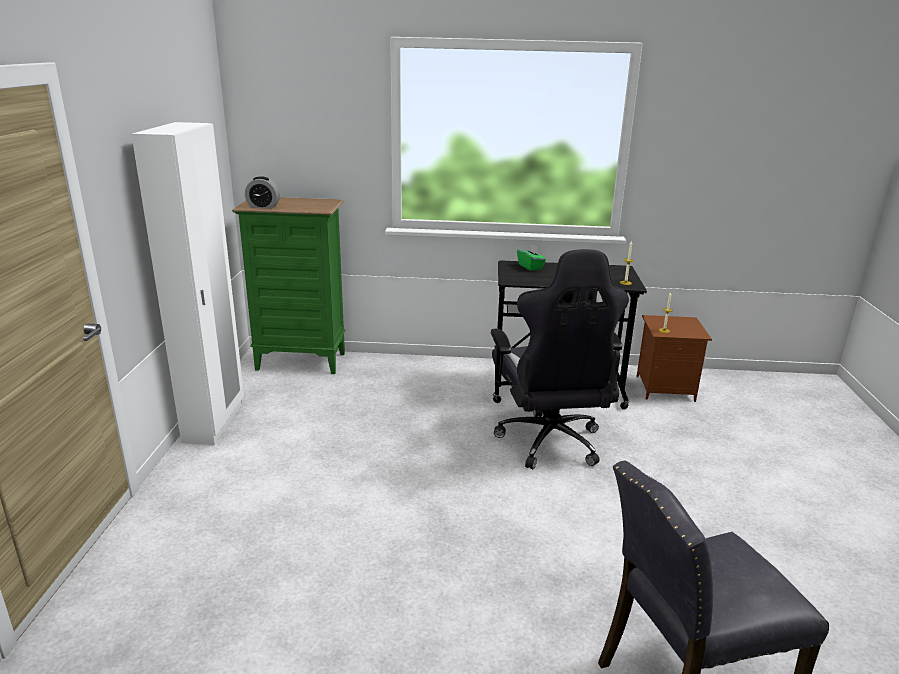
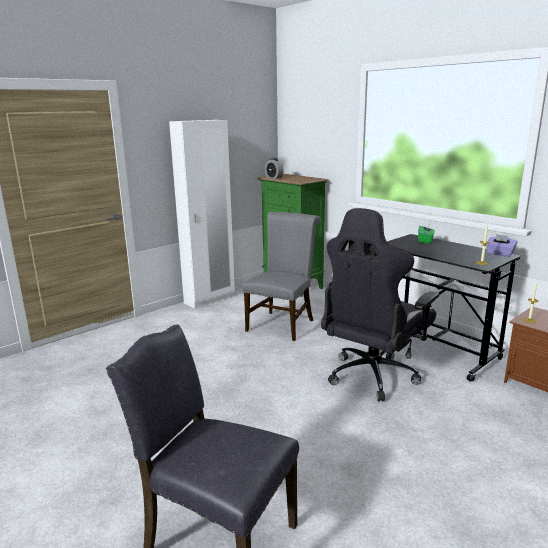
camera: 45 degrees right, 5 degrees down
none -> grey chair [242,212,320,341]
none -> purple tissue box [486,234,517,257]

